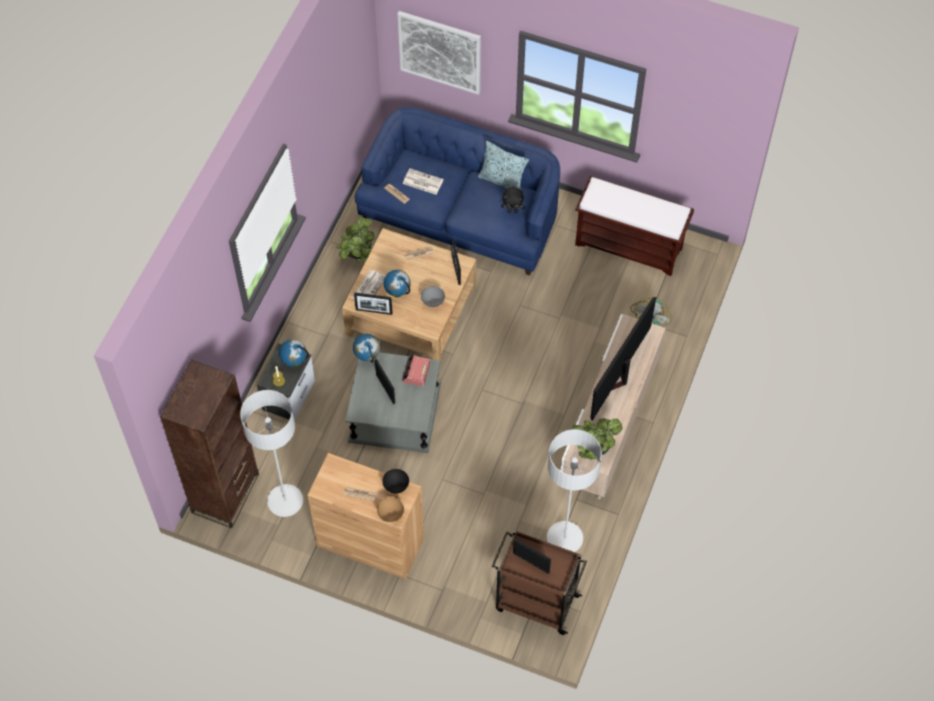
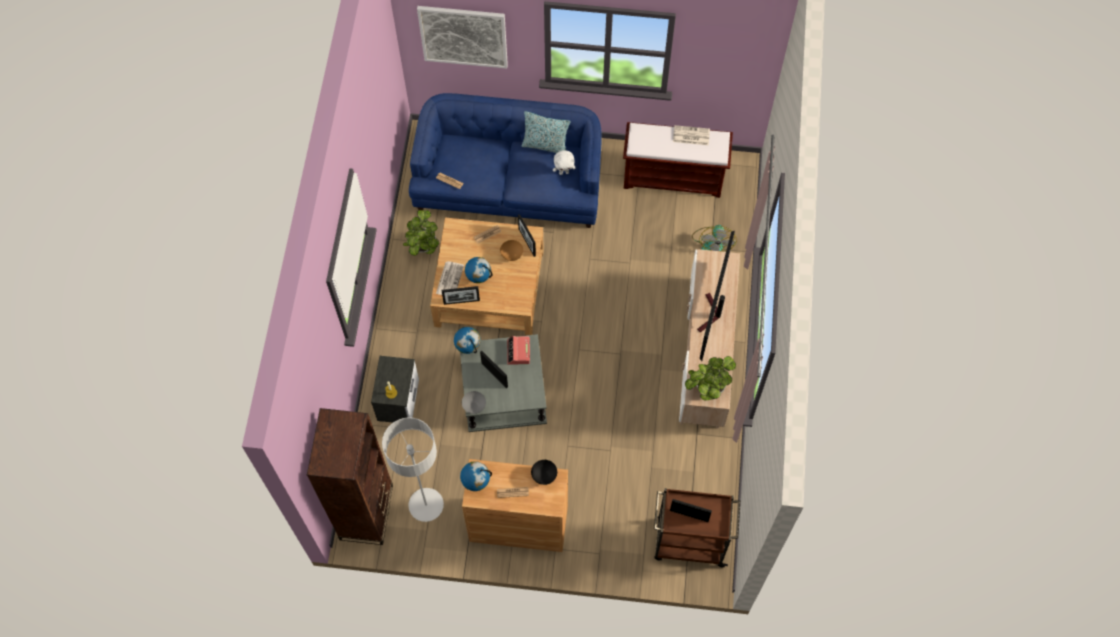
camera: 15 degrees left, 5 degrees up
globe [279,339,309,367] -> globe moved to [460,461,492,491]
brown bowl [377,497,404,522] -> brown bowl moved to [500,240,523,261]
newspaper [403,168,444,195] -> newspaper moved to [673,125,710,145]
grey bowl [421,286,445,307] -> grey bowl moved to [462,391,486,414]
black plush toy [501,187,525,213] -> white plush toy [553,150,576,175]
grey floor lamp [547,429,602,552] -> none

